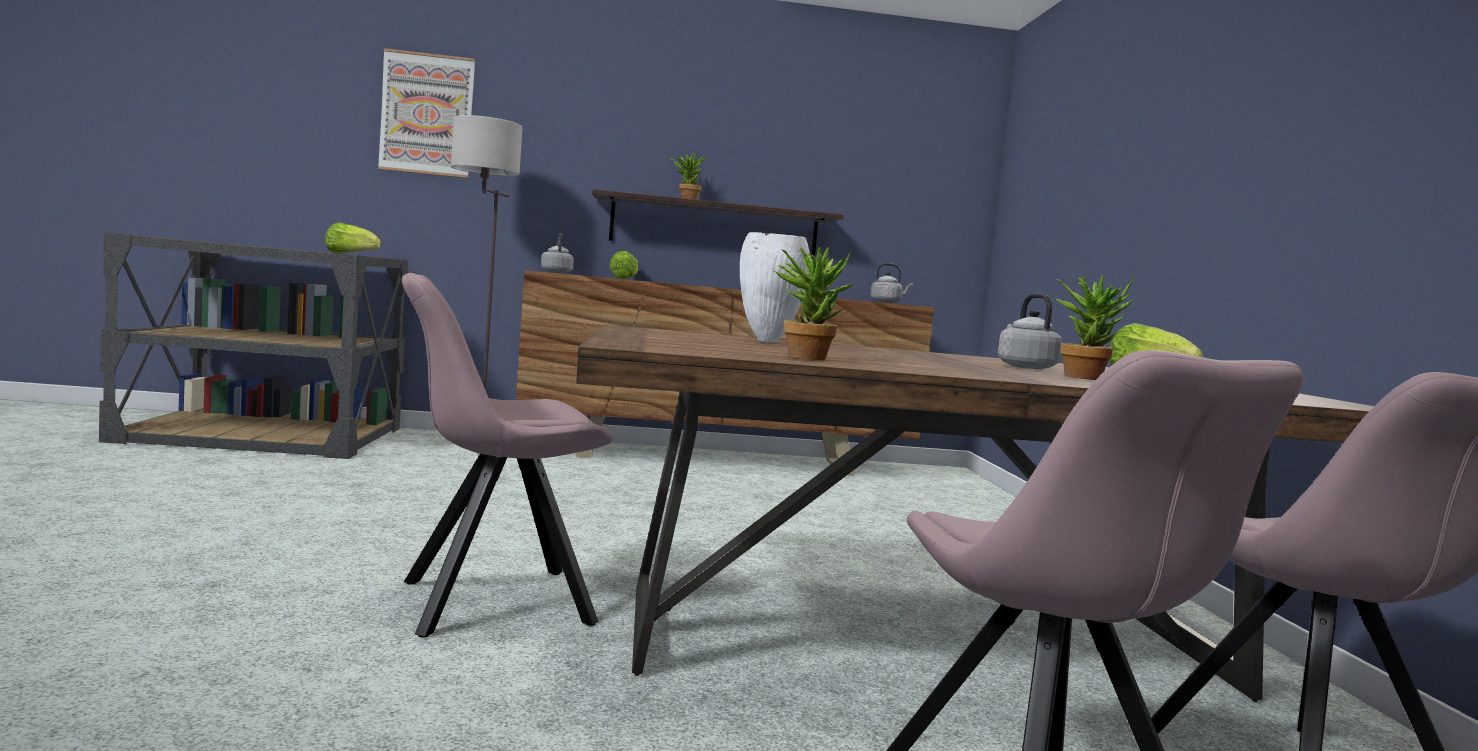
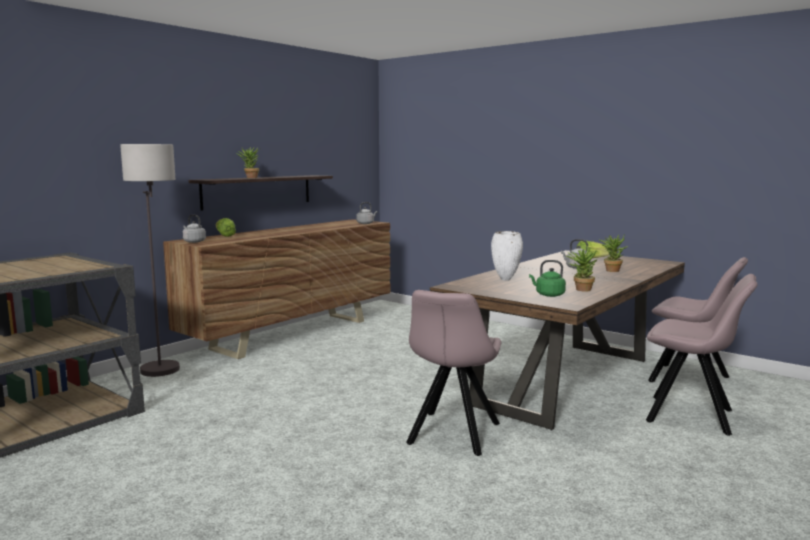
camera: 45 degrees left, 5 degrees up
lettuce [325,222,381,254] -> none
picture [378,48,475,178] -> none
none -> green kettle [529,260,566,297]

